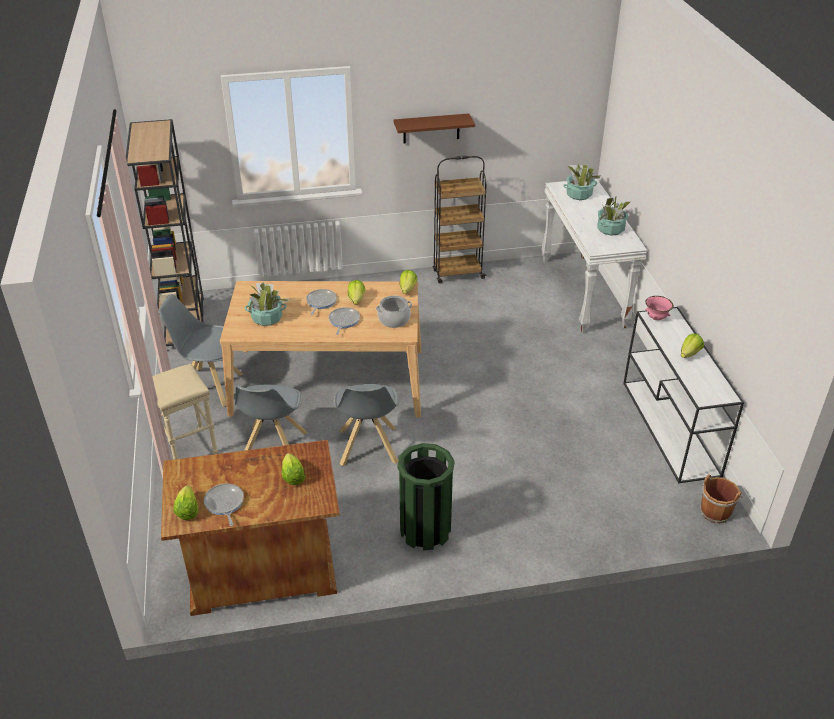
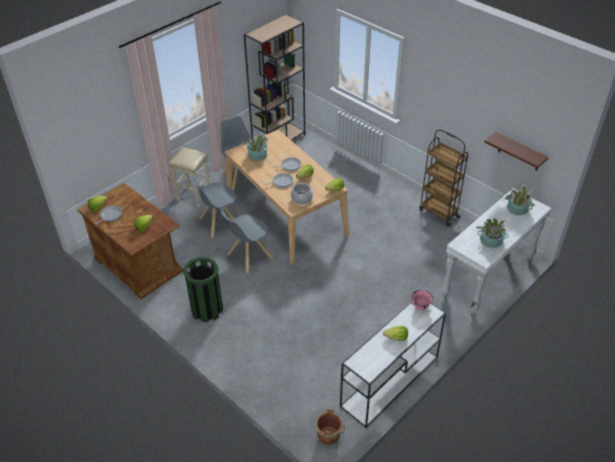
camera: 55 degrees right, 5 degrees up
brown shelf [393,113,475,144] -> brown shelf moved to [484,132,549,170]

